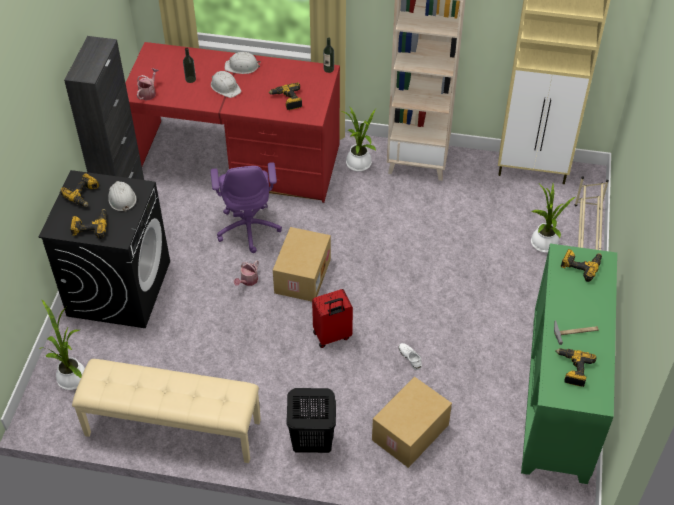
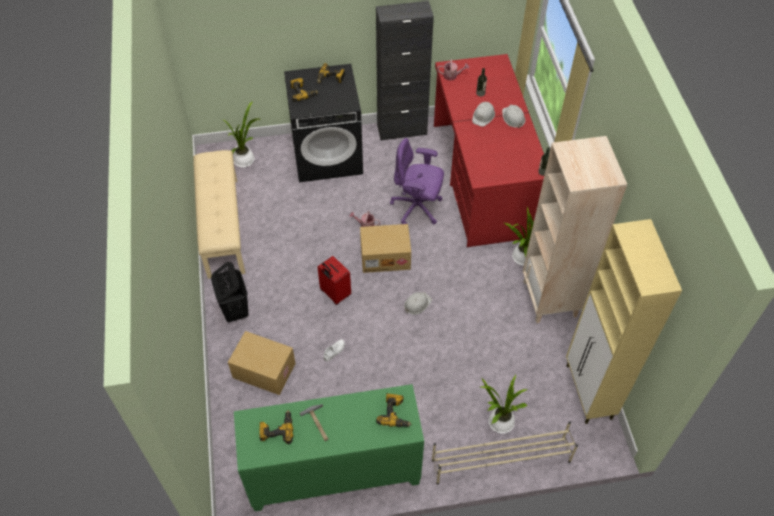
camera: 70 degrees right, 5 degrees up
white hard hat [108,181,136,212] -> white hard hat moved to [404,292,432,315]
purple office chair [211,162,282,253] -> purple office chair turned 45 degrees clockwise [390,138,444,224]
power drill [268,82,302,110] -> none

